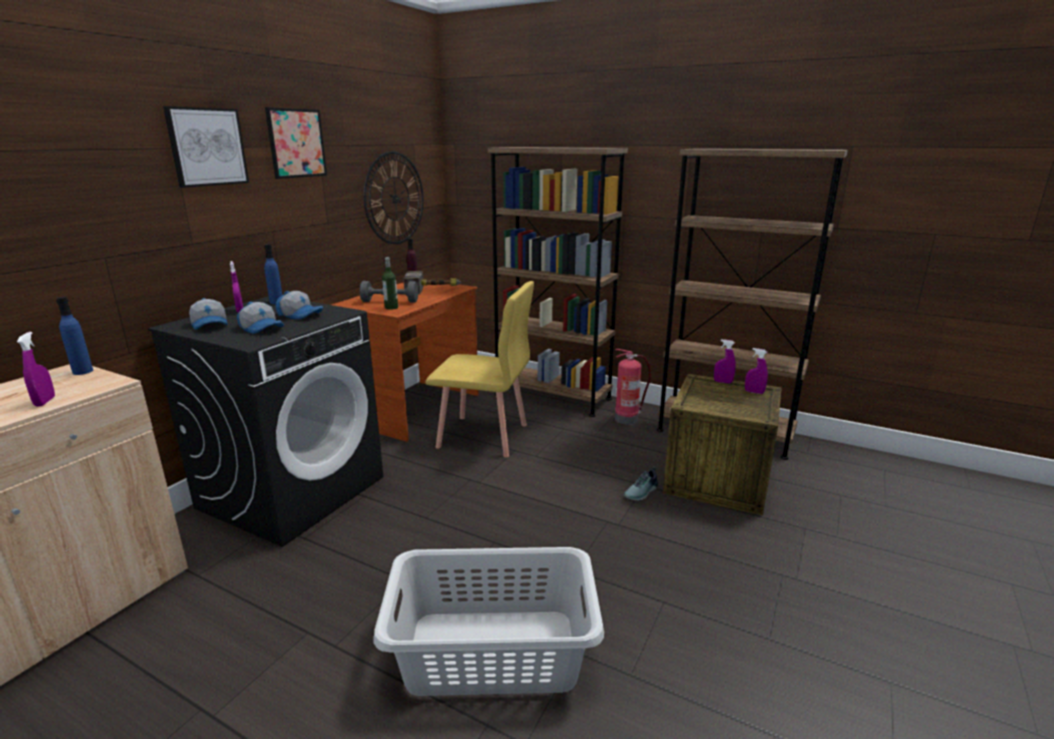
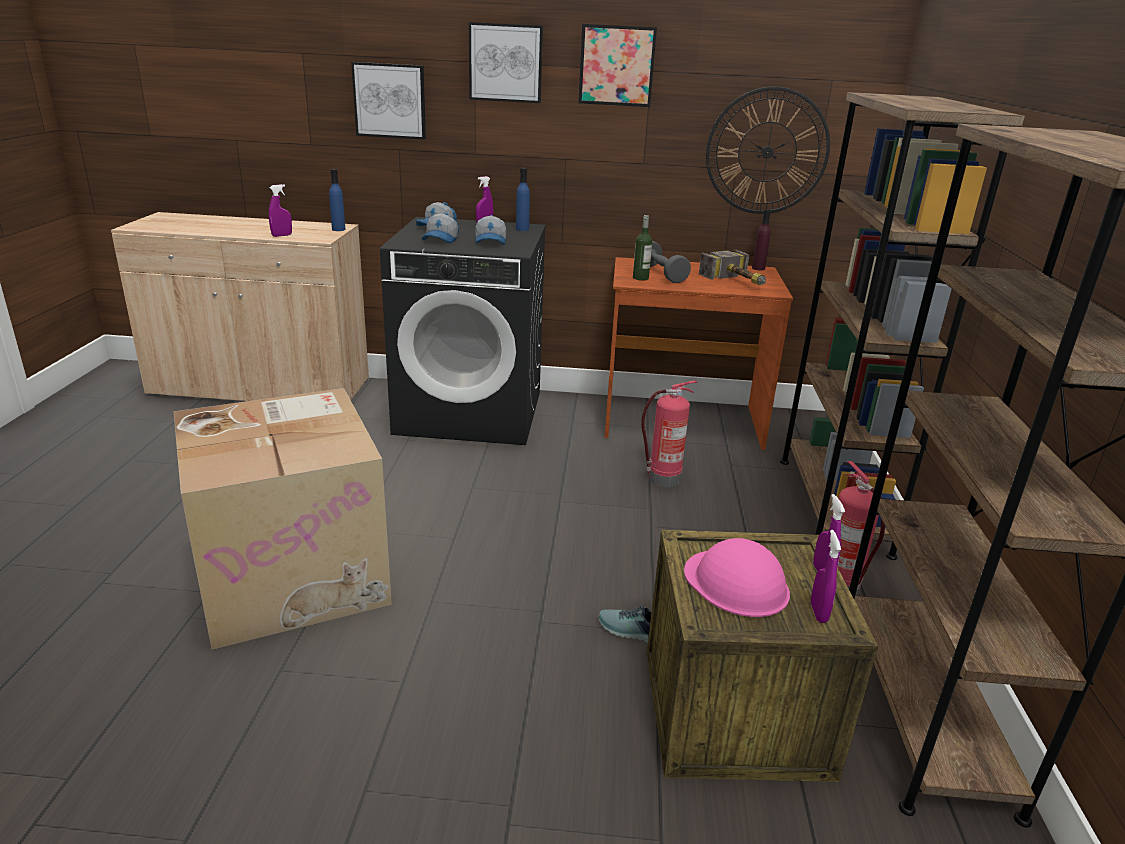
camera: 65 degrees right, 5 degrees up
grey laundry basket [374,547,604,696] -> cardboard box [174,388,392,649]
yellow chair [425,281,534,458] -> fire extinguisher [641,381,698,487]
none -> picture [351,62,426,139]
none -> pink hard hat [684,538,790,617]

